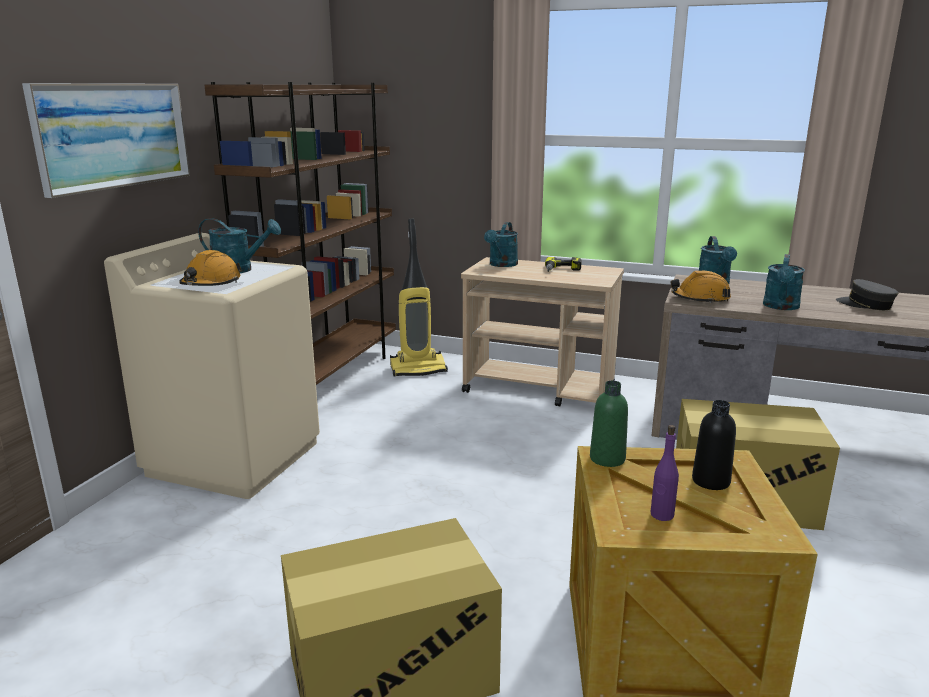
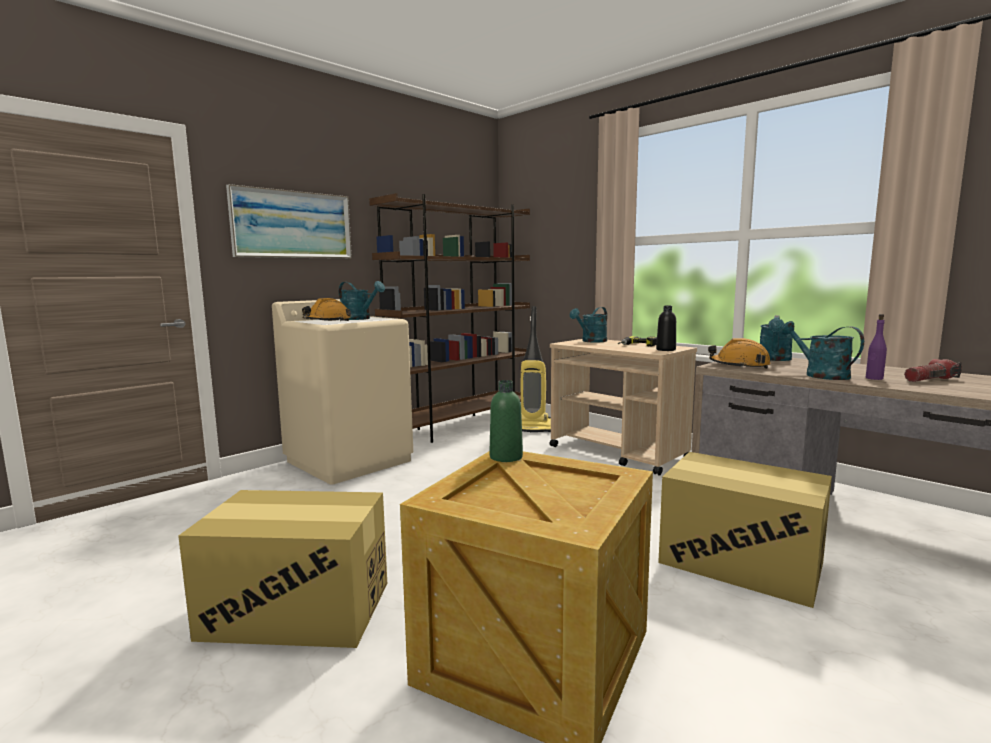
camera: 25 degrees right, 10 degrees down
purple bottle [651,425,679,521] -> purple bottle moved to [866,314,887,380]
black bottle [692,400,736,490] -> black bottle moved to [656,306,676,351]
turquoise watering can [763,254,805,310] -> turquoise watering can turned 105 degrees clockwise [780,321,864,380]
grey cap [836,279,899,310] -> flashlight [904,359,962,382]

